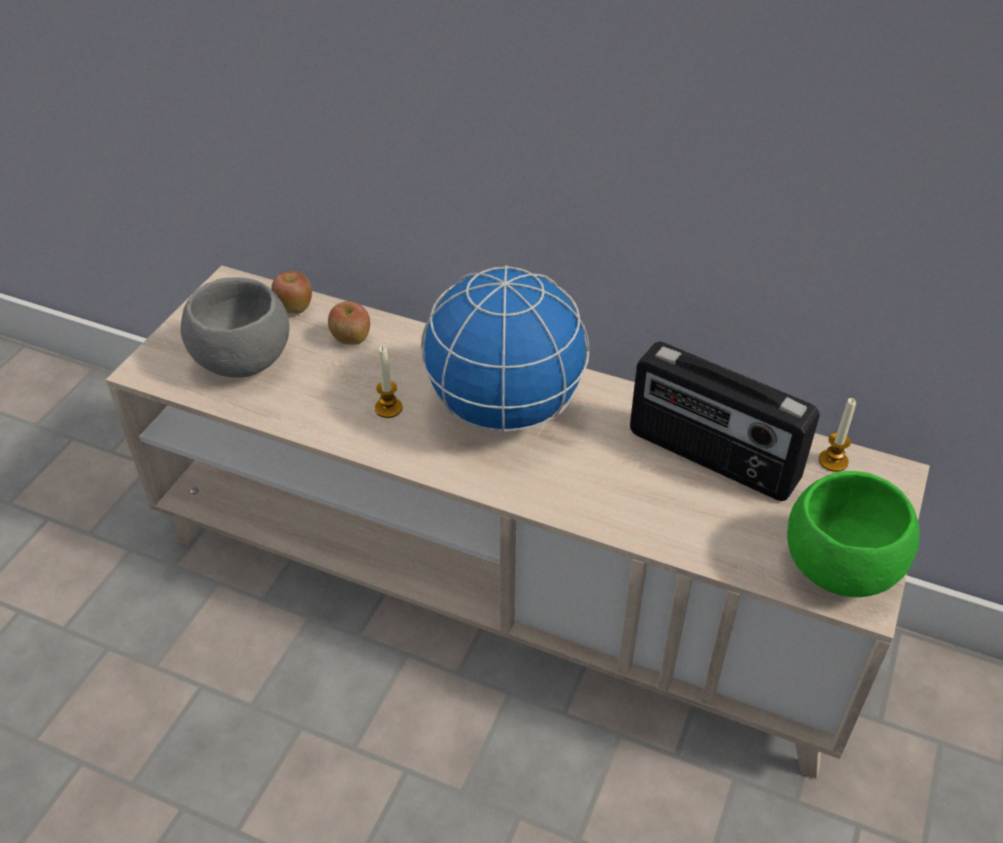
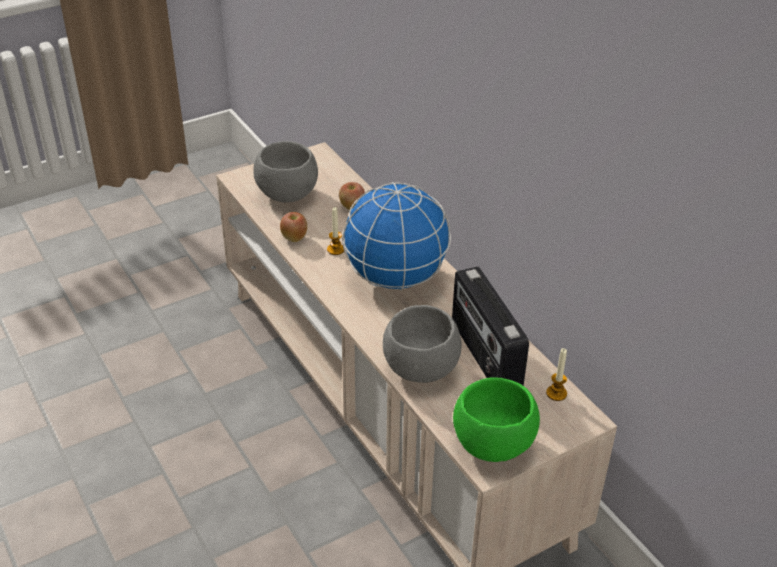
camera: 35 degrees right, 5 degrees down
apple [271,271,312,314] -> apple moved to [280,212,307,242]
none -> grey bowl [383,305,462,383]

